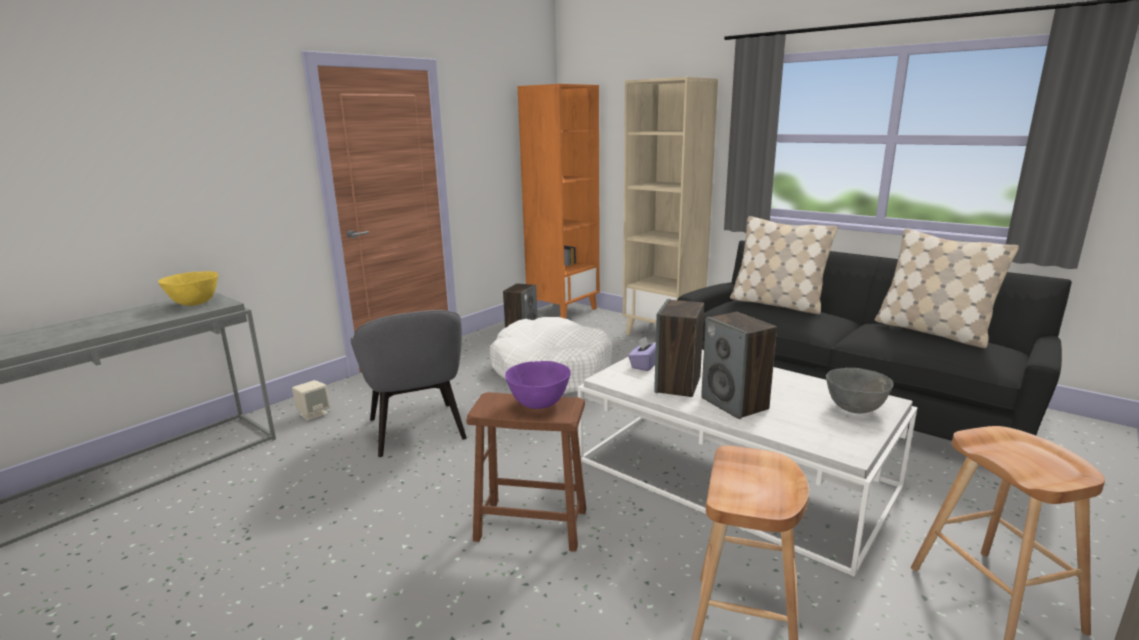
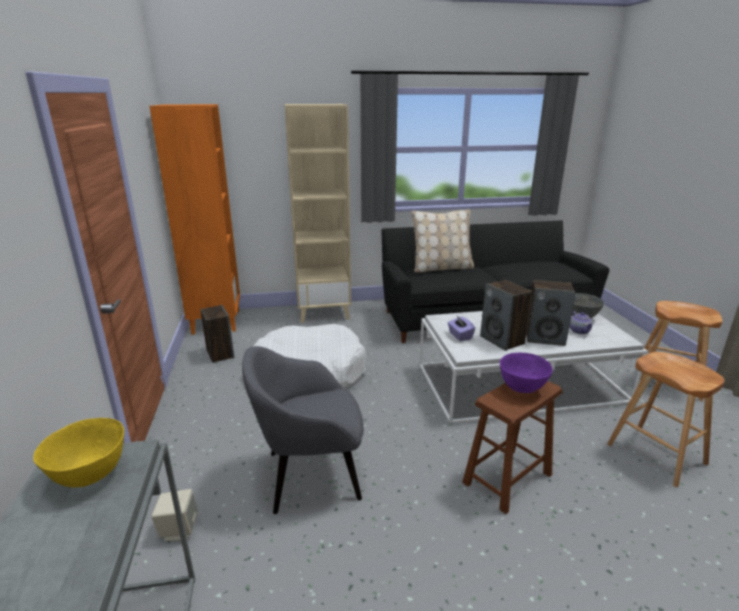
camera: 50 degrees left, 5 degrees up
grey armchair [351,310,467,457] -> grey armchair turned 150 degrees clockwise [242,346,364,514]
beige pillow [875,229,1019,348] -> none
none -> teapot [569,311,594,334]

